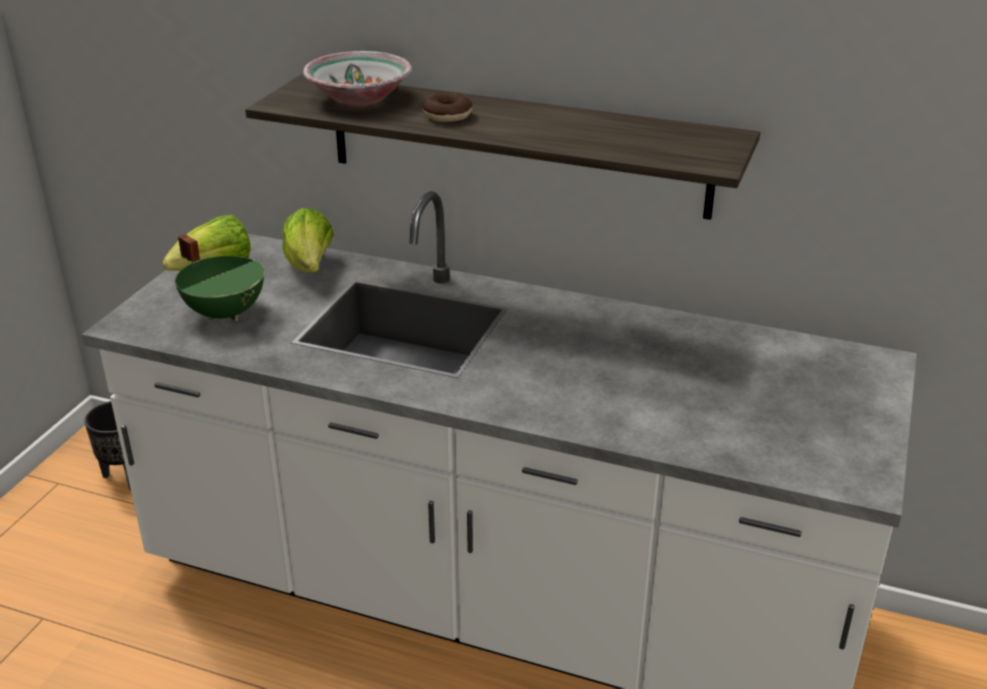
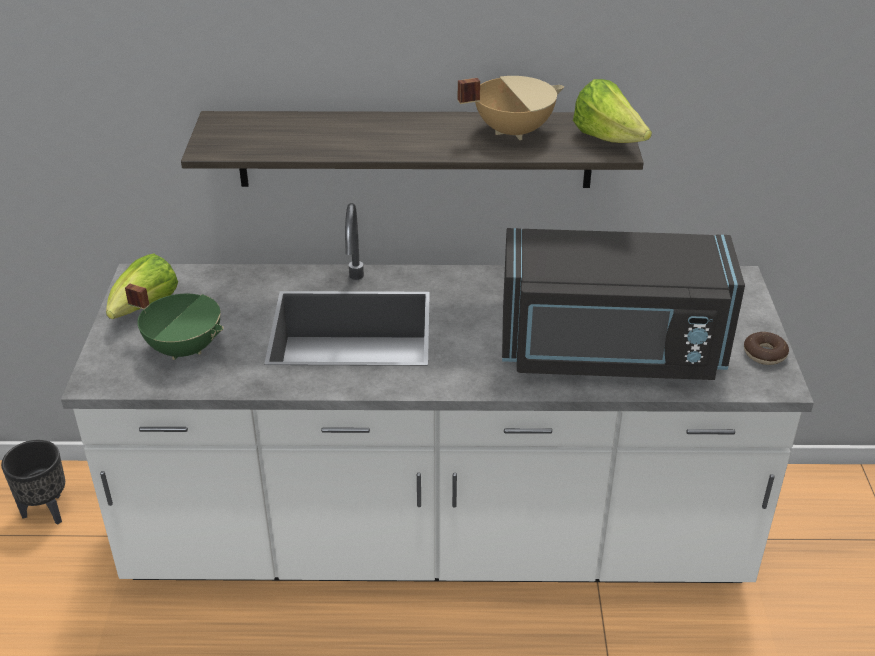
camera: 20 degrees left, 5 degrees up
lettuce [282,208,334,272] -> lettuce moved to [573,79,652,143]
bowl [303,51,412,106] -> none
donut [423,92,472,122] -> donut moved to [744,332,789,365]
none -> beige cooking pot [458,76,564,140]
none -> black microwave [502,228,745,380]

